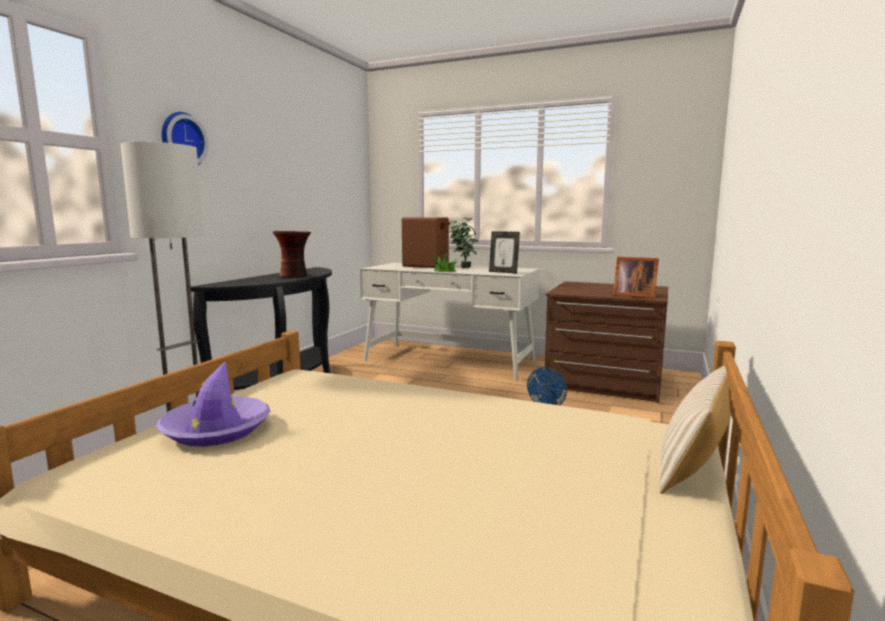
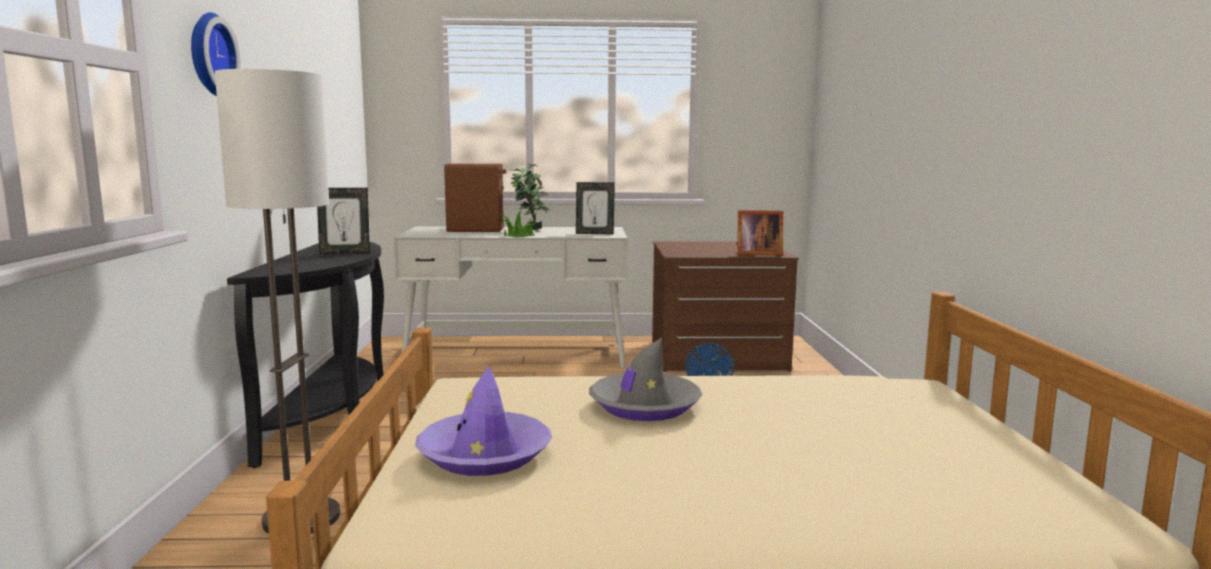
camera: 25 degrees left, 0 degrees up
vase [273,231,311,277] -> picture frame [317,188,370,254]
beige pillow [660,366,731,494] -> none
none -> grey hat [589,338,702,421]

